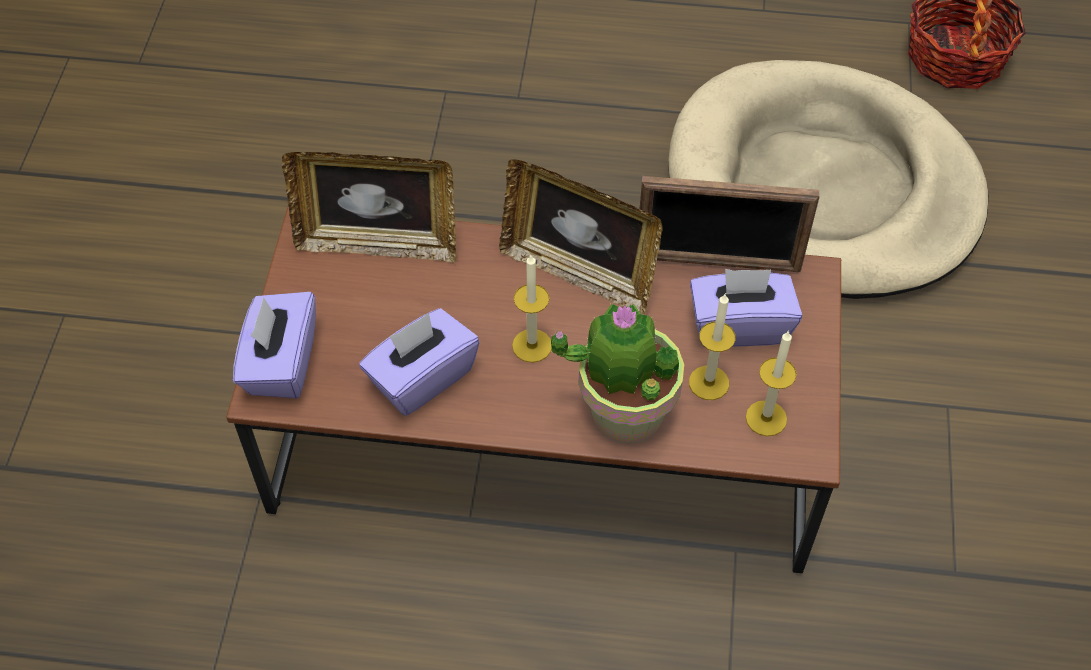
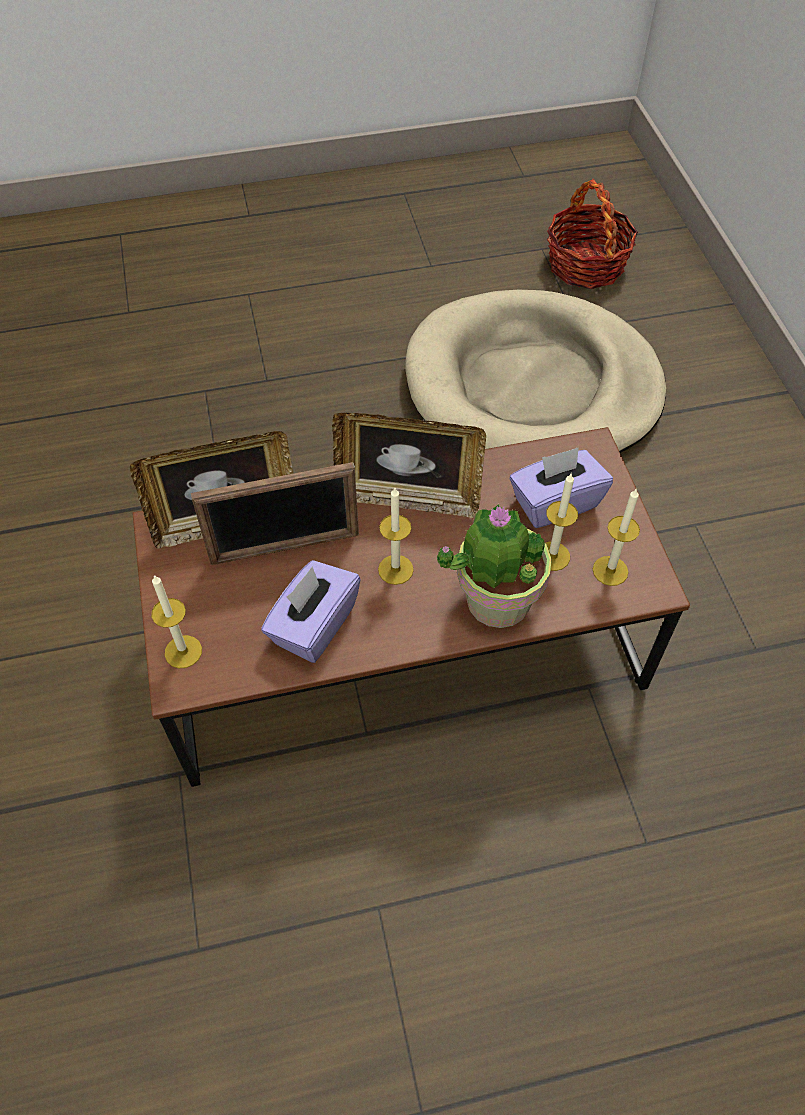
camera: 20 degrees left, 0 degrees up
purple tissue box [233,292,316,398] -> candle [151,575,202,668]
picture frame [640,176,820,272] -> picture frame moved to [191,462,359,565]

